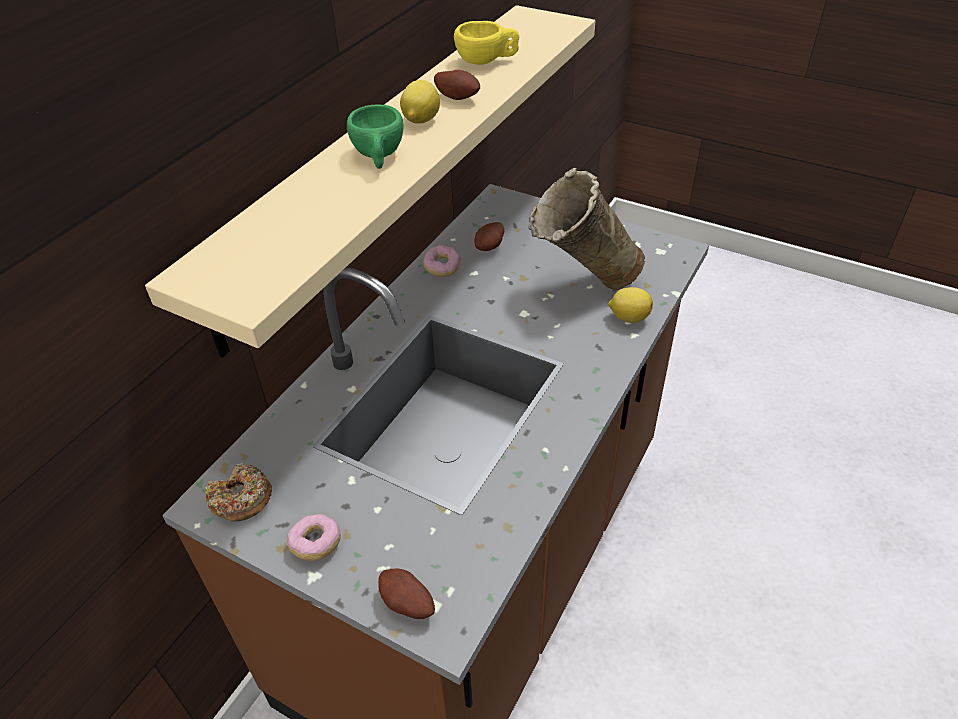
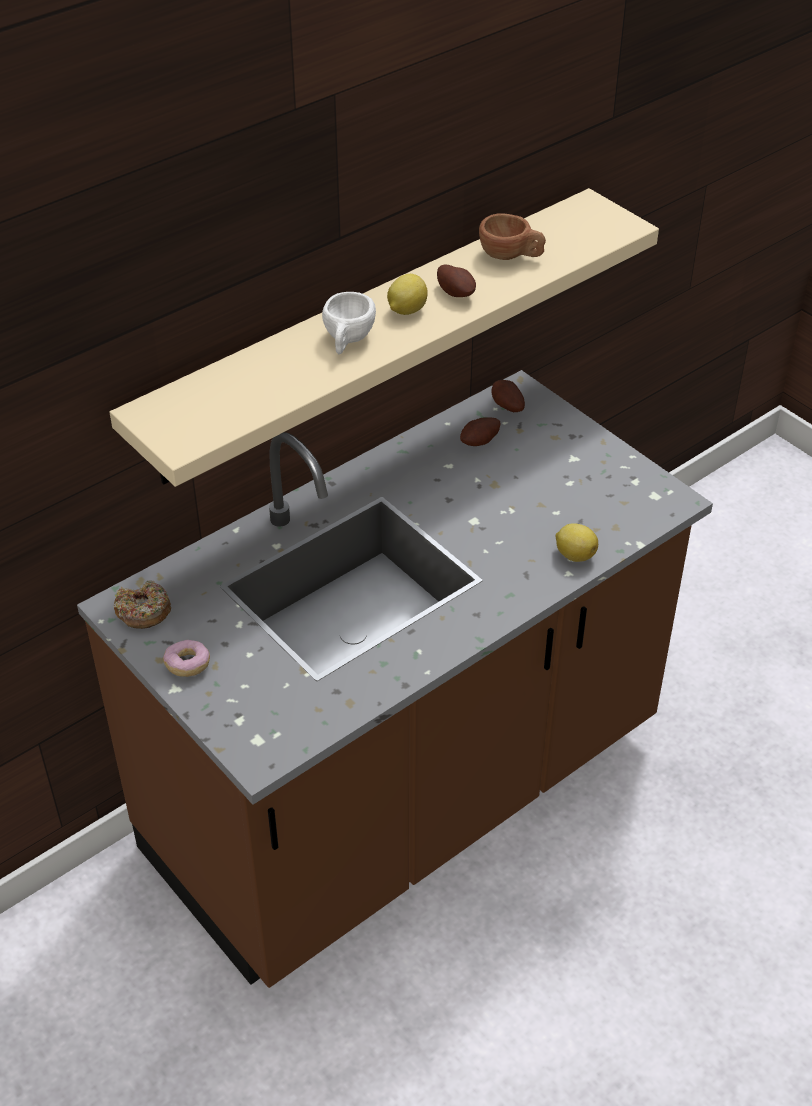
camera: 20 degrees right, 0 degrees up
green cup [347,104,404,169] -> white cup [322,292,376,354]
potato [378,569,435,619] -> potato moved to [492,380,525,412]
donut [423,245,461,277] -> none
yellow cup [454,21,519,65] -> brown cup [479,213,546,260]
beige vase [528,168,645,290] -> none

